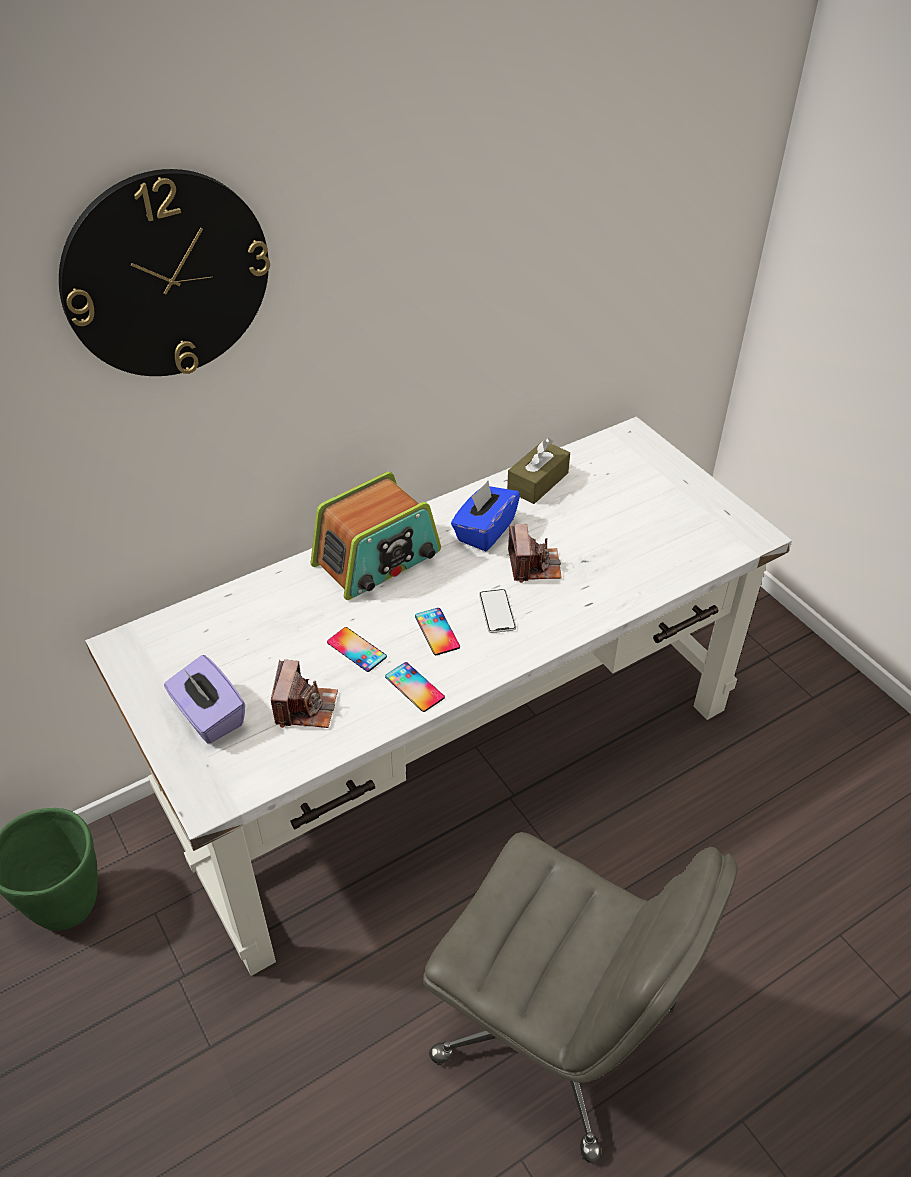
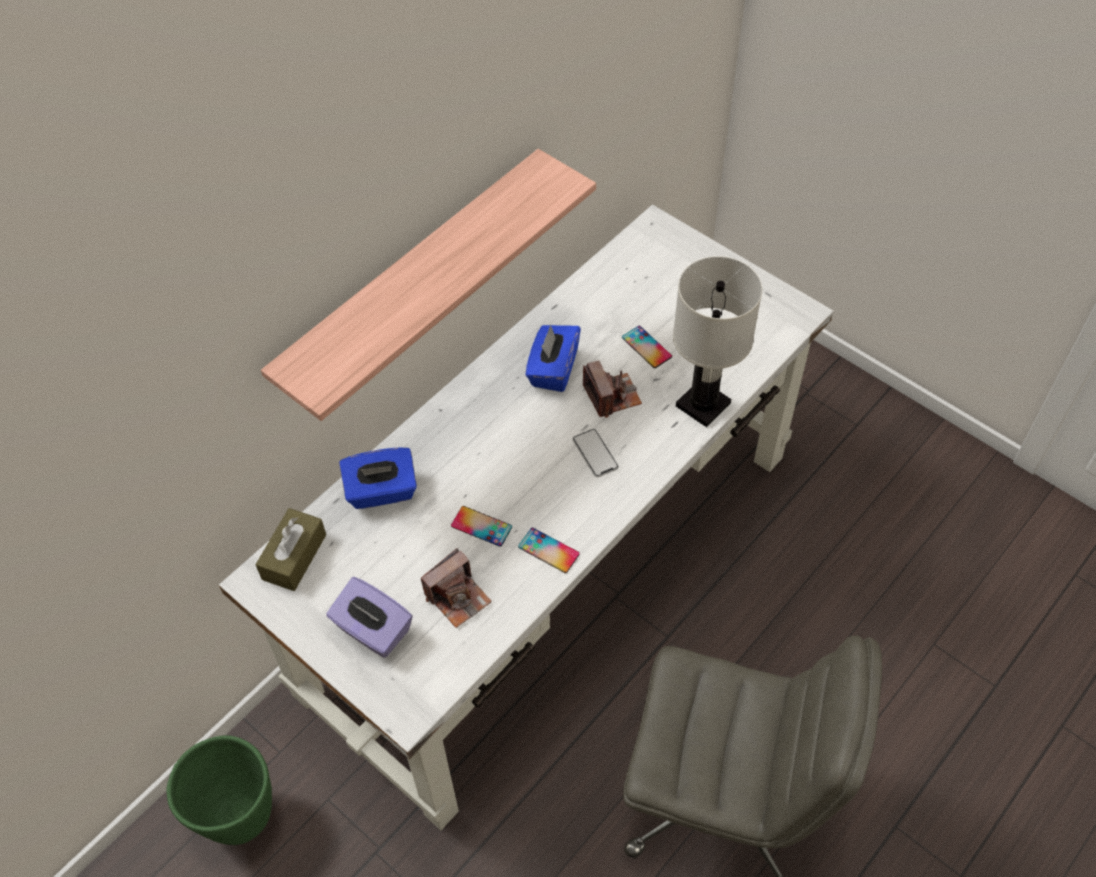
camera: 15 degrees left, 10 degrees up
wall clock [59,169,270,376] -> none
camera [271,659,338,728] -> camera turned 60 degrees clockwise [421,548,492,628]
radio [311,472,441,600] -> none
phone [415,608,460,655] -> phone moved to [622,326,672,368]
brown tissue box [507,438,570,504] -> brown tissue box moved to [255,508,326,591]
none -> shelf [261,149,596,421]
none -> blue tissue box [339,447,417,509]
none -> white table lamp [673,256,762,427]

